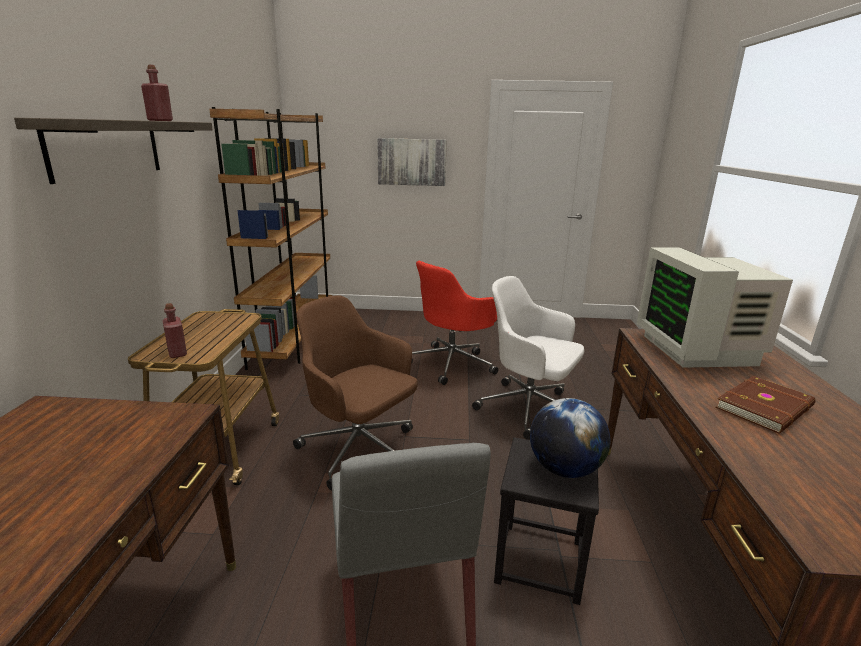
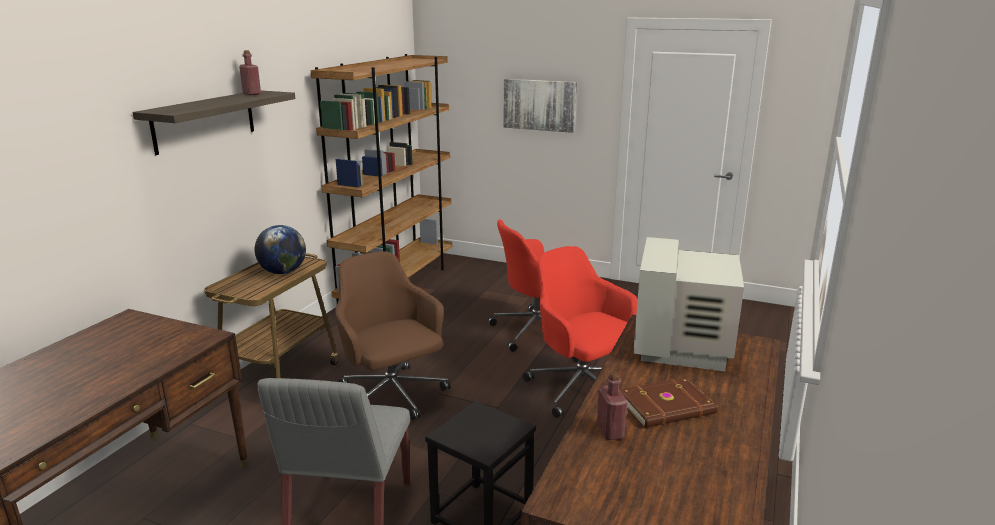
camera: 20 degrees right, 0 degrees up
red bottle [162,303,187,358] -> red bottle moved to [597,372,628,440]
white office chair [472,276,584,440] -> red office chair [523,246,638,418]
globe [530,398,610,478] -> globe moved to [255,225,306,274]

